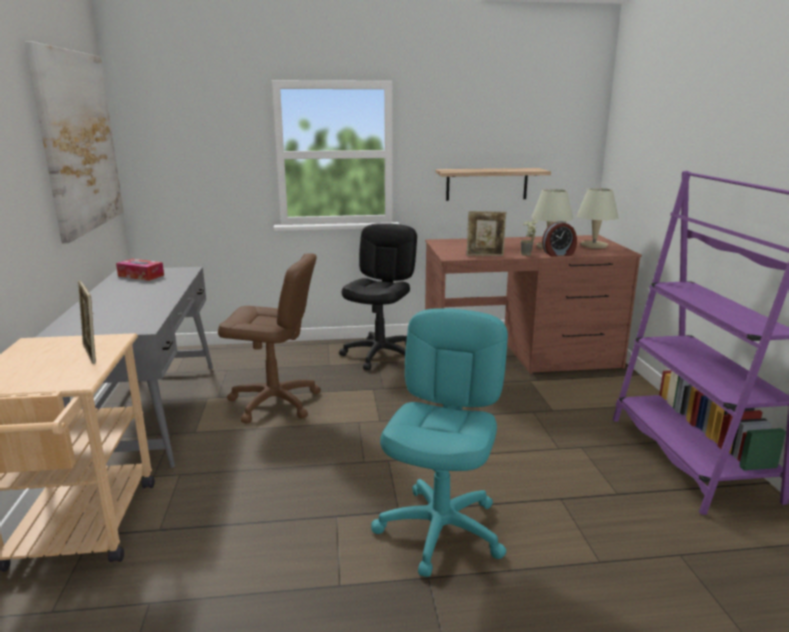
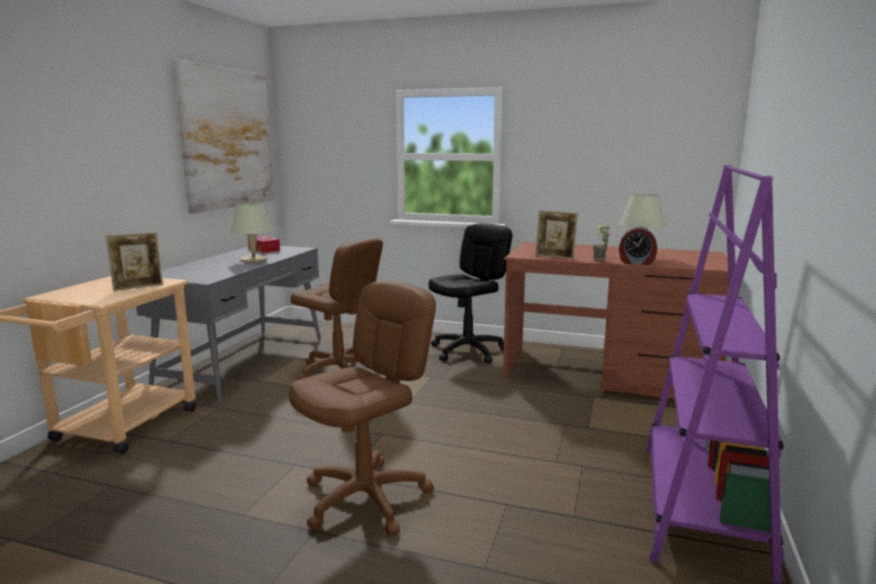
camera: 25 degrees right, 5 degrees down
picture frame [78,280,96,364] -> picture frame turned 120 degrees counterclockwise [106,232,163,291]
turquoise office chair [371,308,508,577] -> brown office chair [289,281,436,536]
shelf [435,168,551,201] -> none
beige table lamp [576,188,619,248] -> beige table lamp moved to [231,203,273,262]

